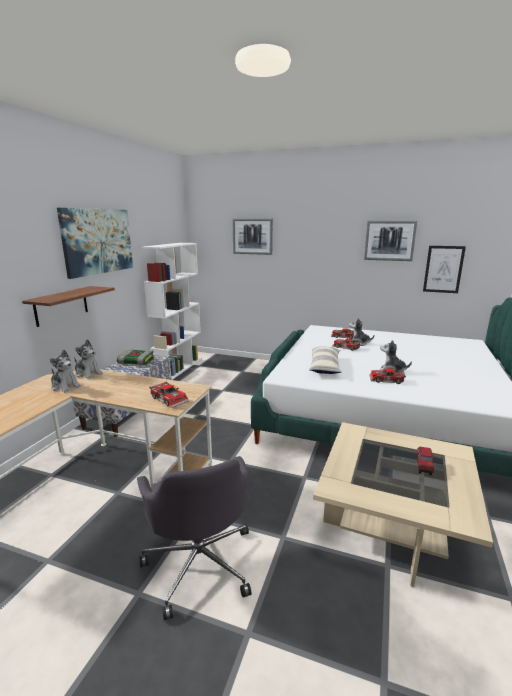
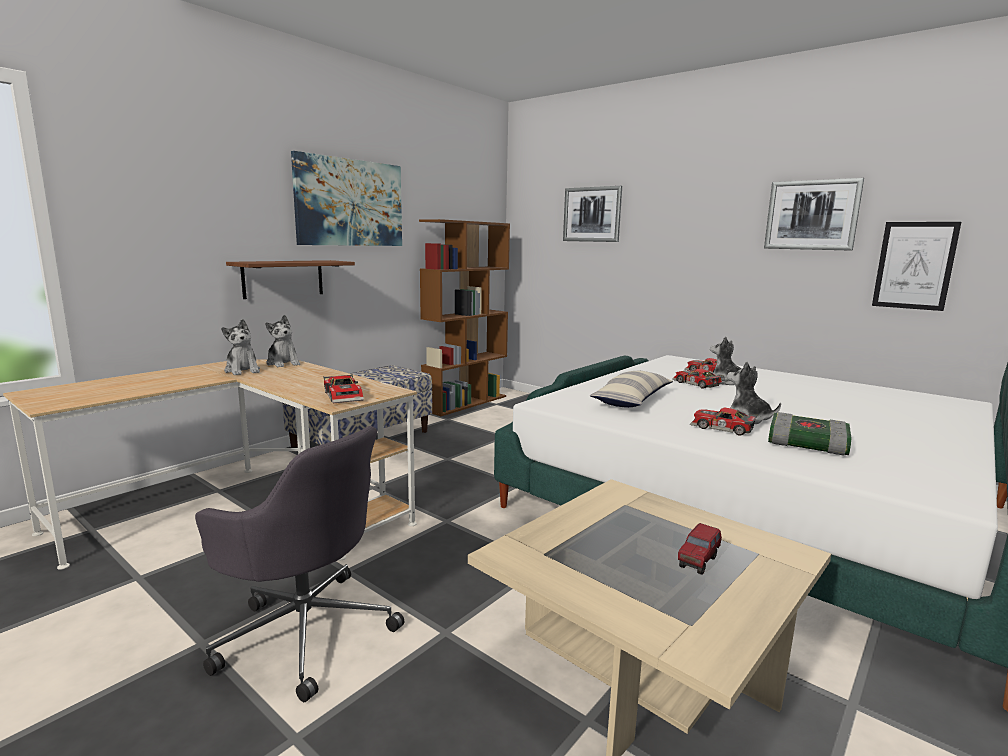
camera: 20 degrees right, 5 degrees down
book [117,349,154,365] -> book moved to [768,412,851,456]
grey office chair [137,456,251,620] -> grey office chair turned 60 degrees counterclockwise [195,426,404,702]
white bookcase [141,243,202,380] -> brown bookcase [419,219,510,416]

